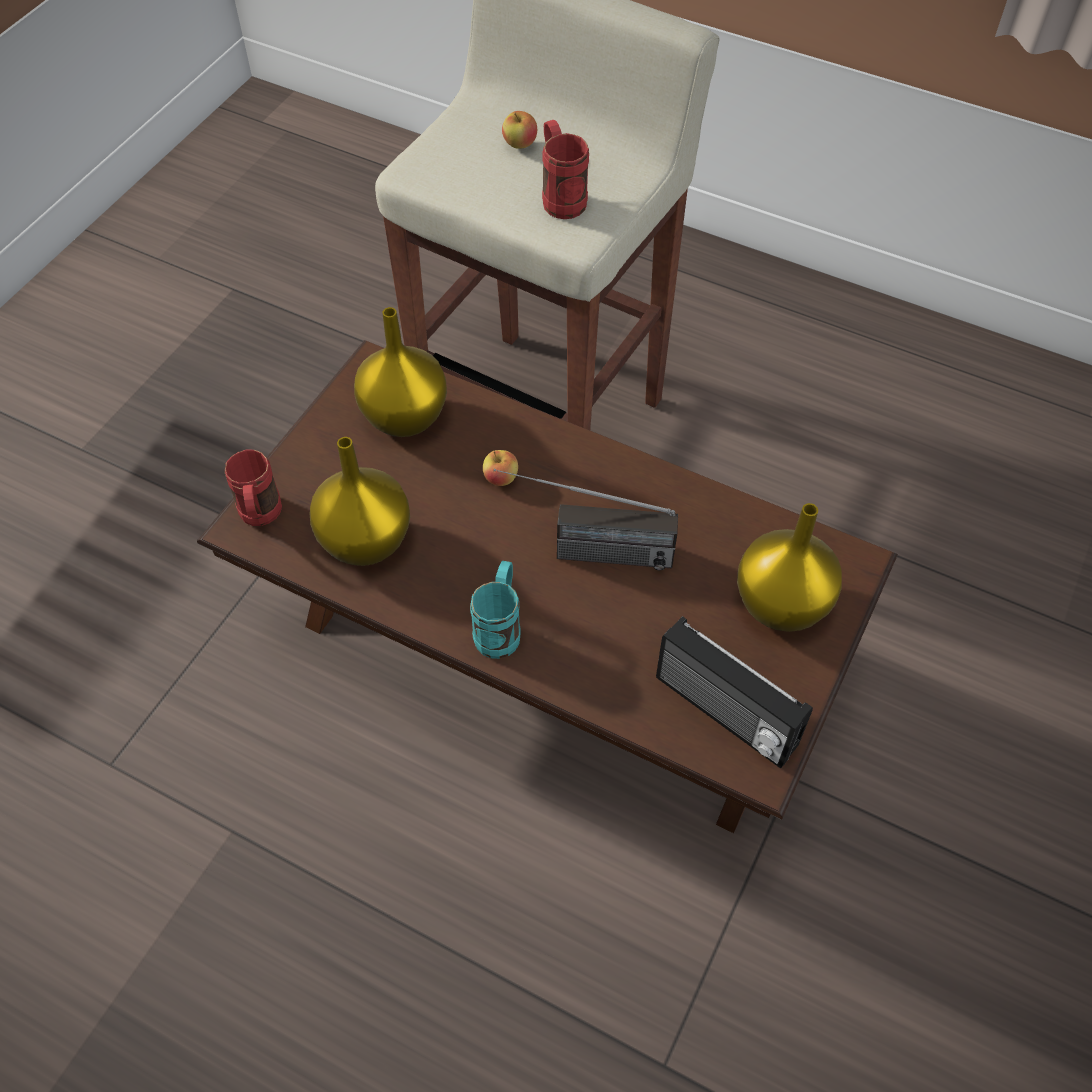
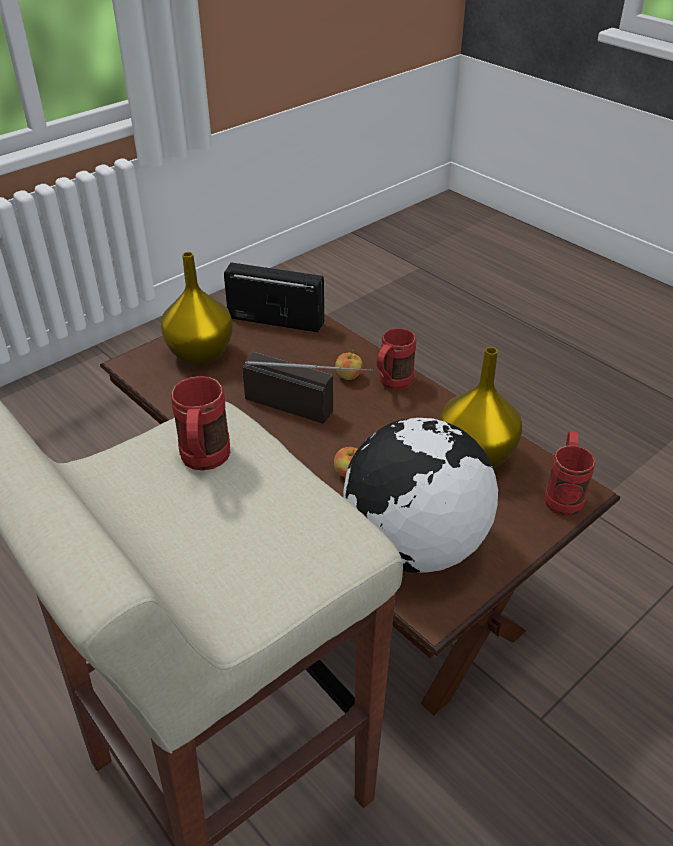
camera: 160 degrees left, 15 degrees down
yellow vase [354,307,447,437] -> globe [343,418,498,573]
turquoise mug [470,561,521,659] -> red mug [377,328,416,390]
apple [502,111,537,149] -> apple moved to [335,350,363,380]
radio [656,616,813,769] -> radio turned 45 degrees counterclockwise [224,263,324,332]

